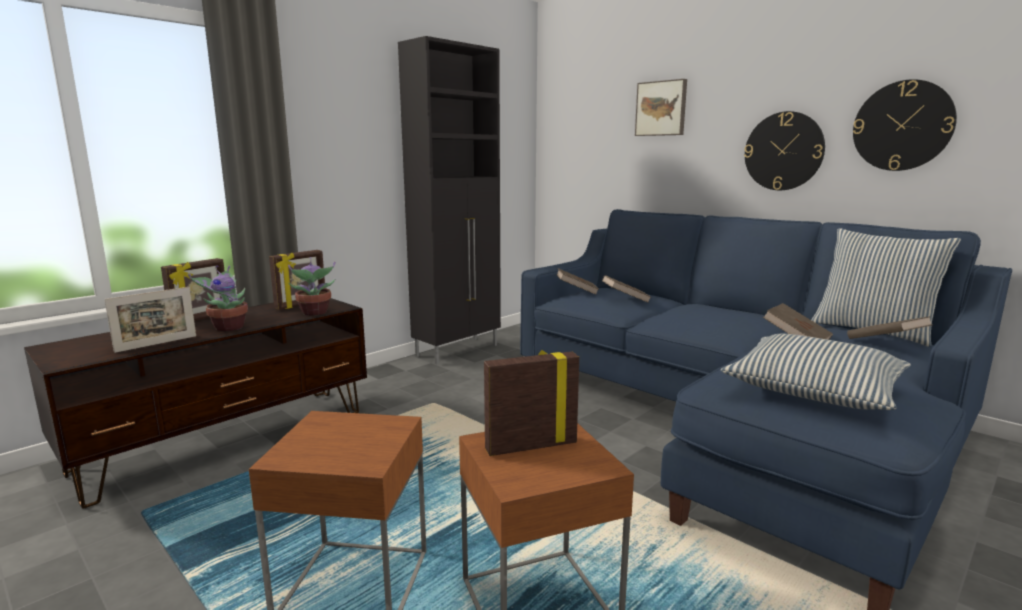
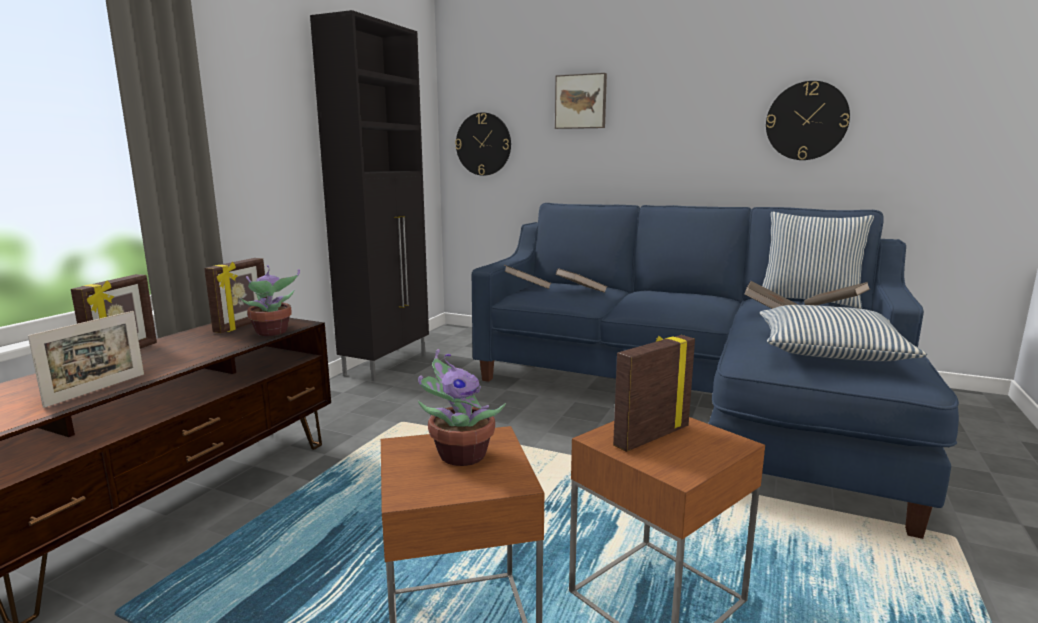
camera: 20 degrees left, 0 degrees up
potted plant [188,265,248,331] -> potted plant moved to [418,349,506,466]
wall clock [744,111,825,190] -> wall clock moved to [455,112,511,176]

